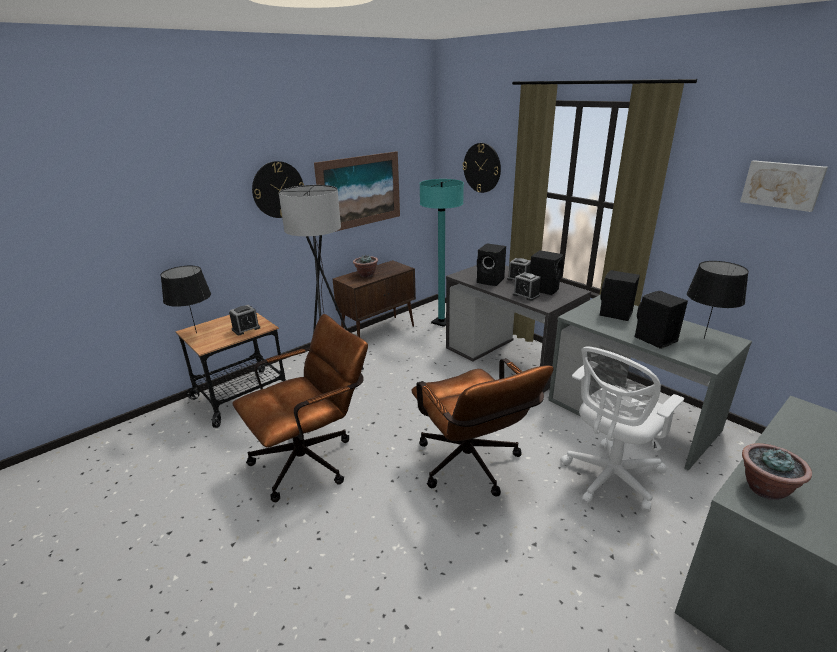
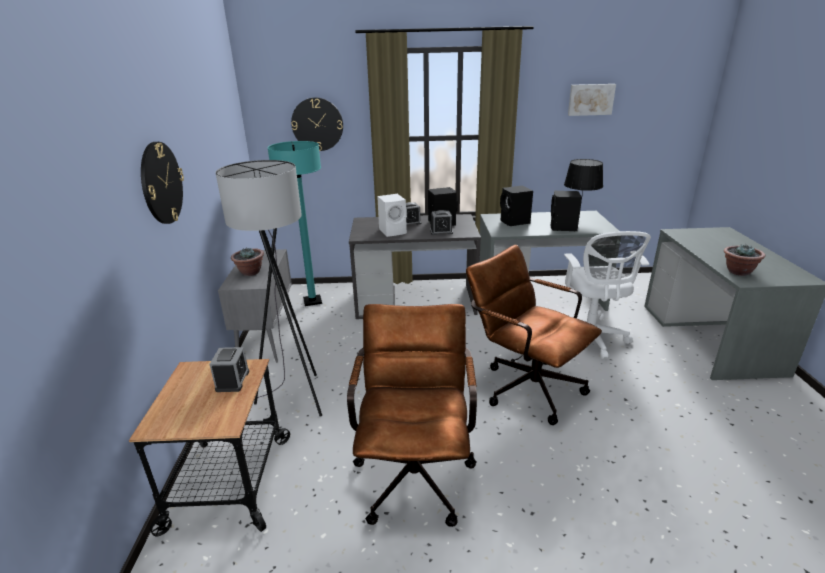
camera: 50 degrees left, 0 degrees up
black table lamp [161,266,211,333] -> none
picture [314,151,400,232] -> none
brown cabinet [333,260,416,337] -> grey cabinet [218,249,293,362]
brown office chair [411,358,554,497] -> brown office chair turned 150 degrees counterclockwise [466,245,602,425]
black speaker [477,243,506,286] -> white speaker [377,194,407,237]

